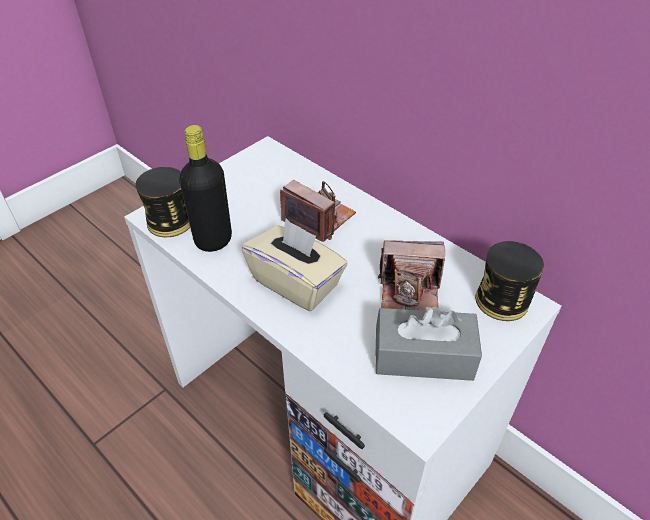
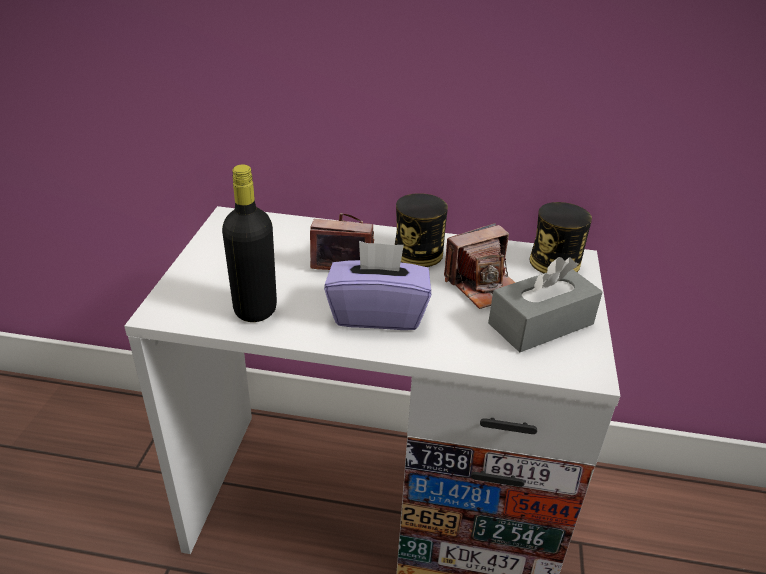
camera: 35 degrees left, 10 degrees down
can [135,167,190,237] -> can moved to [395,193,448,267]
beige tissue box [242,219,347,311] -> purple tissue box [324,241,431,330]

